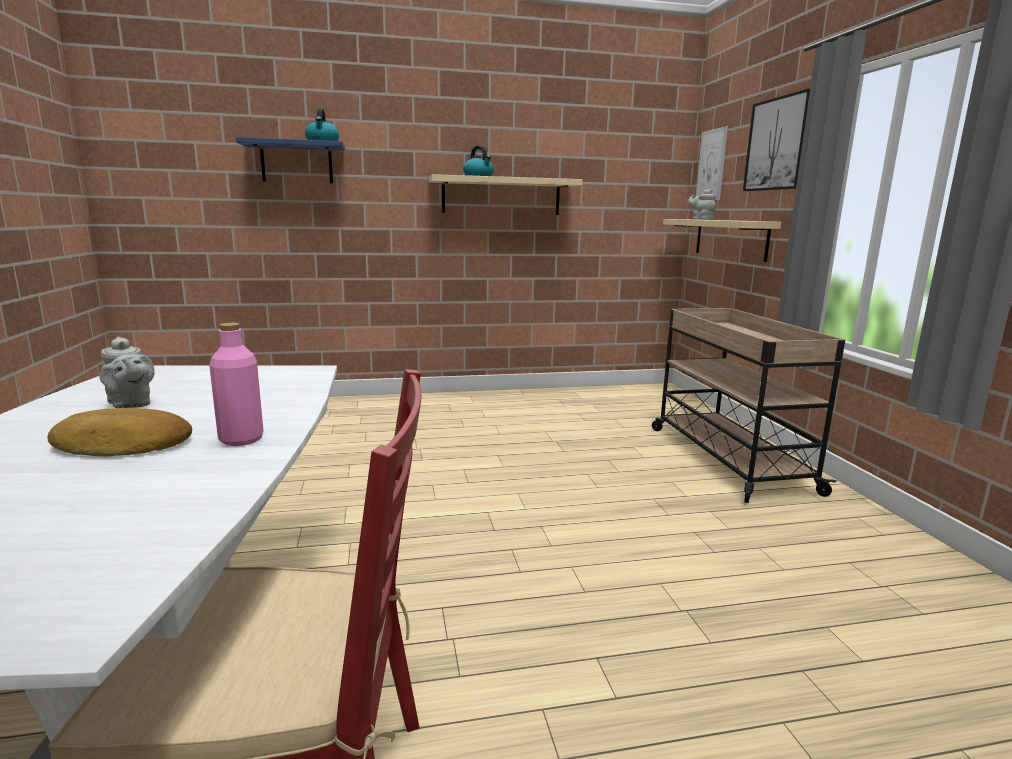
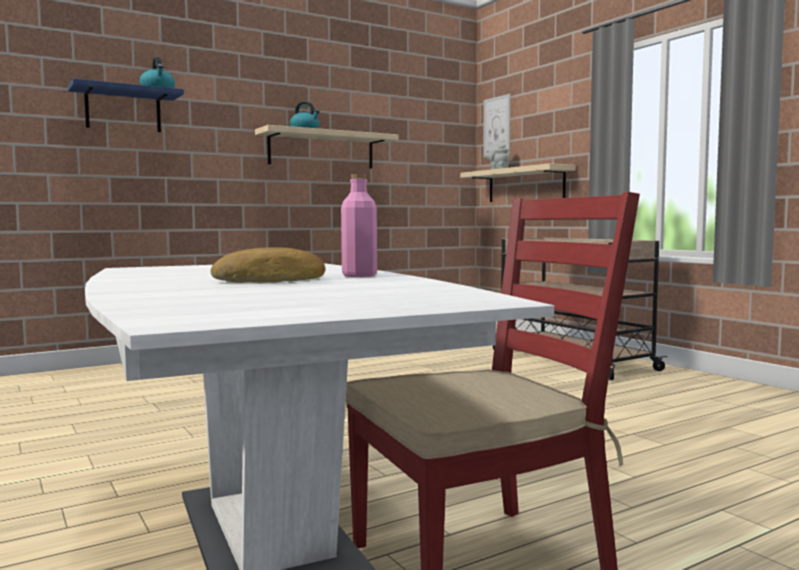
camera: 20 degrees left, 10 degrees down
grey teapot [100,337,155,408] -> none
picture [743,88,810,191] -> none

